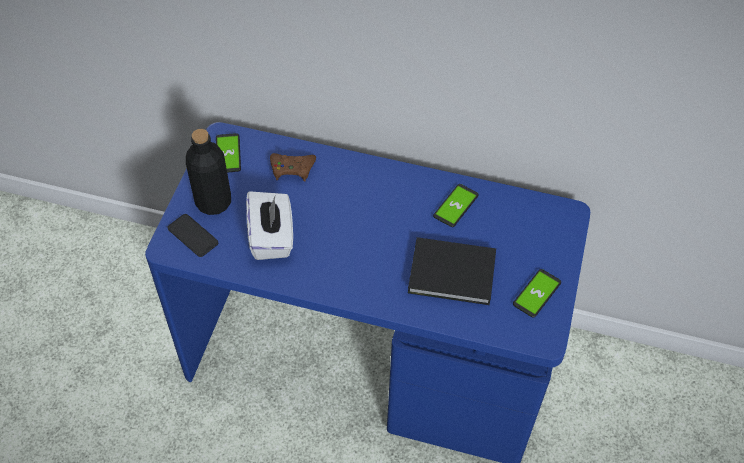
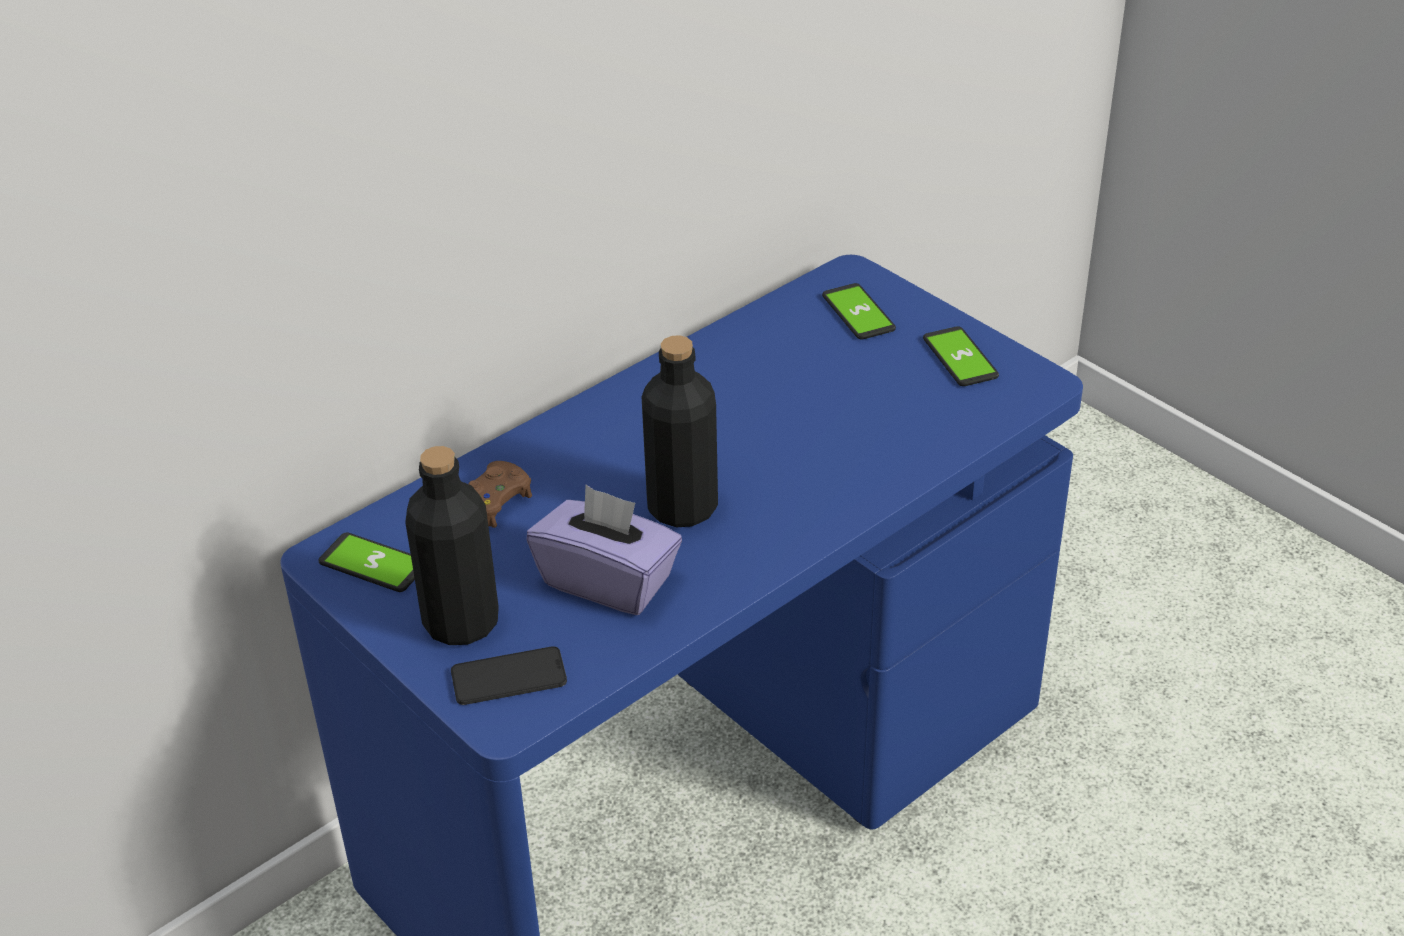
camera: 55 degrees left, 15 degrees down
white tissue box [246,191,293,260] -> purple tissue box [526,485,682,615]
black book [408,237,496,305] -> none
phone [433,184,479,227] -> phone moved to [822,283,896,339]
none -> black bottle [642,335,718,527]

